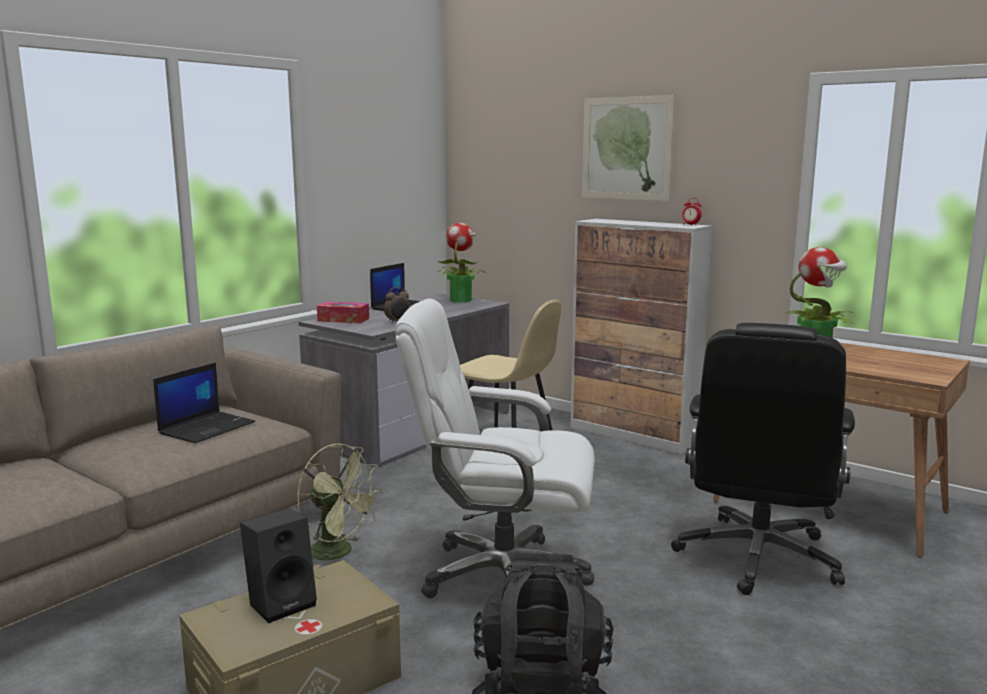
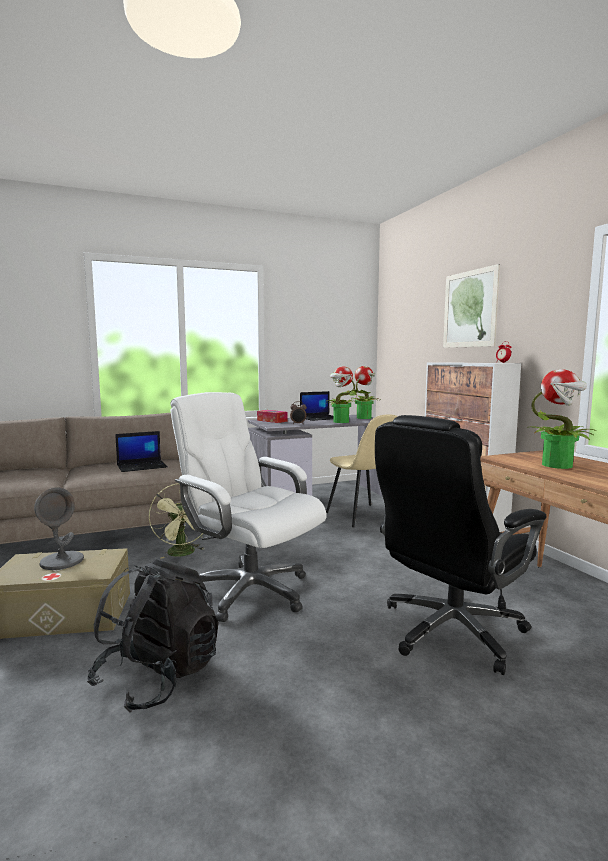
camera: 30 degrees right, 5 degrees down
black speaker [240,508,317,623] -> grey table lamp [34,487,84,570]
none -> potted plant [326,366,358,423]

